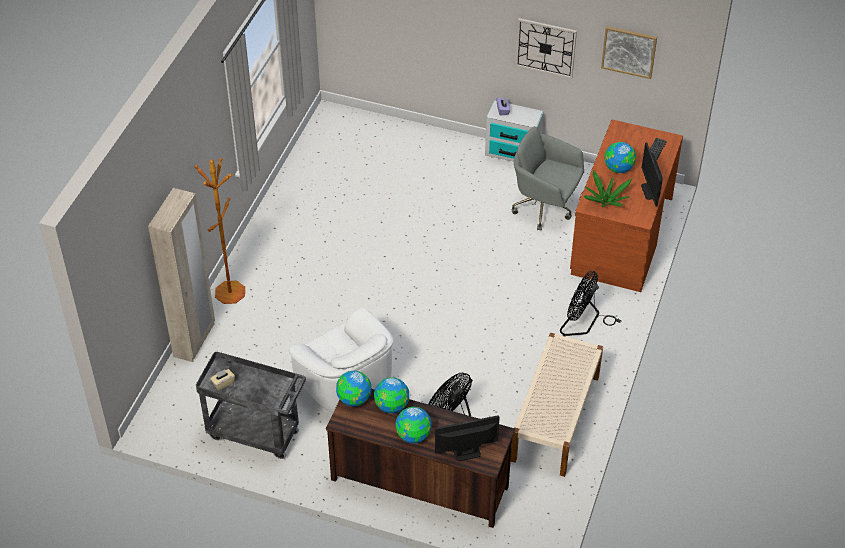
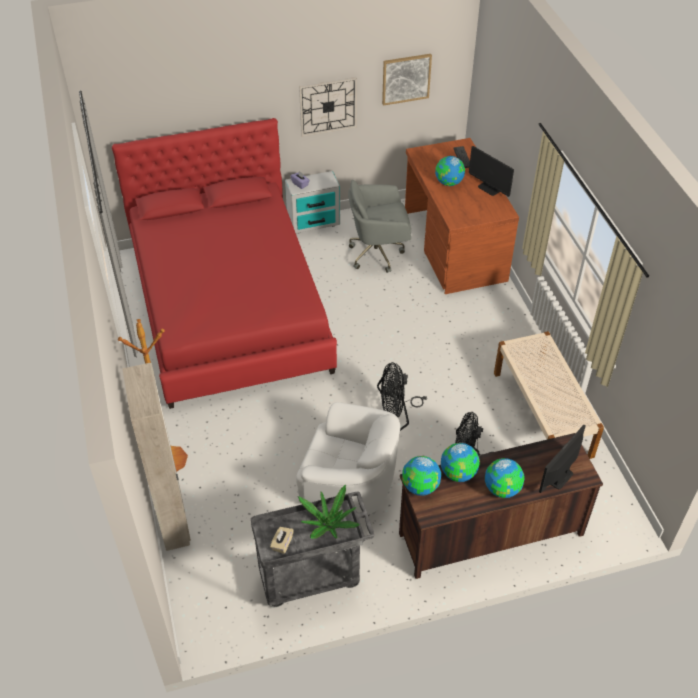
camera: 35 degrees left, 0 degrees up
black fan [560,271,621,337] -> black fan moved to [377,362,427,431]
potted plant [583,170,632,207] -> potted plant moved to [298,484,360,539]
none -> red bed [112,118,337,409]

